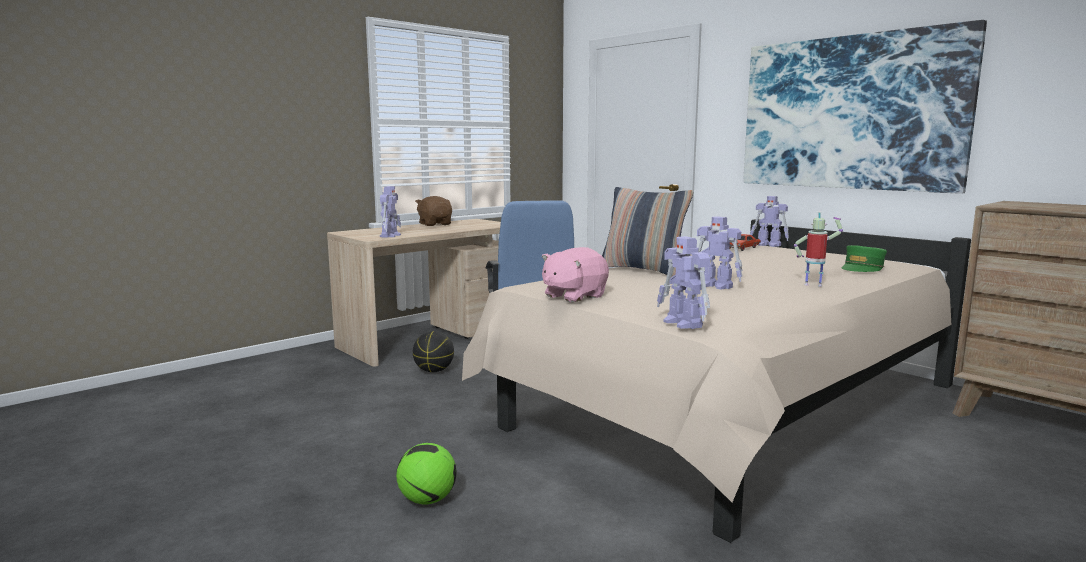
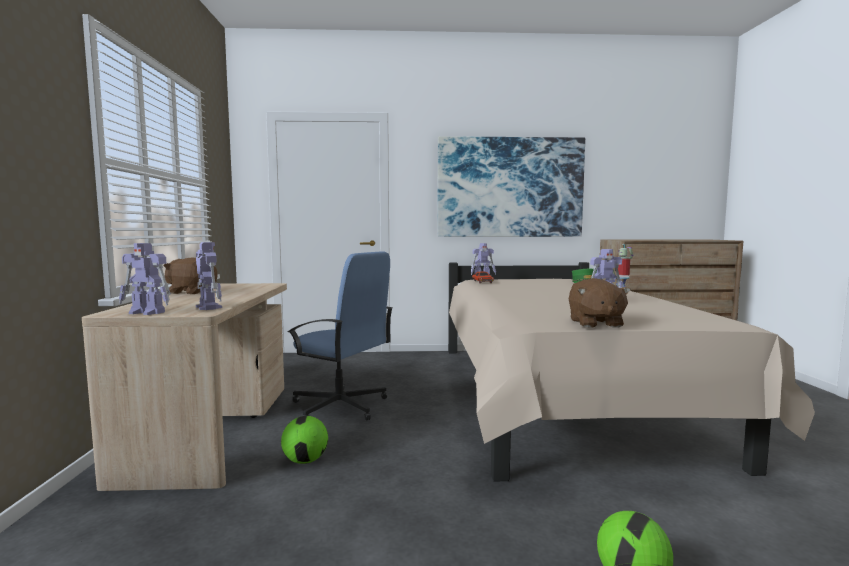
camera: 50 degrees left, 5 degrees down
basketball [413,331,454,372] -> football [281,416,328,464]
pink plush toy [542,247,609,303] -> brown plush toy [569,278,631,328]
pillow [602,187,693,277] -> none
toy robot [657,236,710,329] -> toy robot moved to [119,243,171,315]

